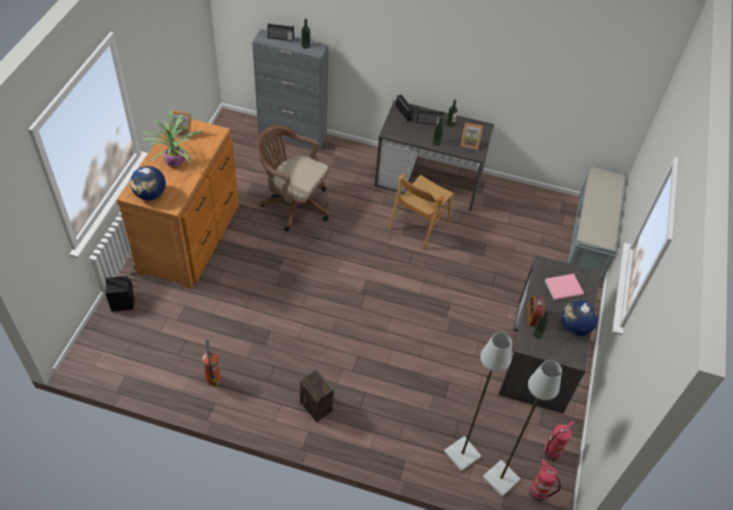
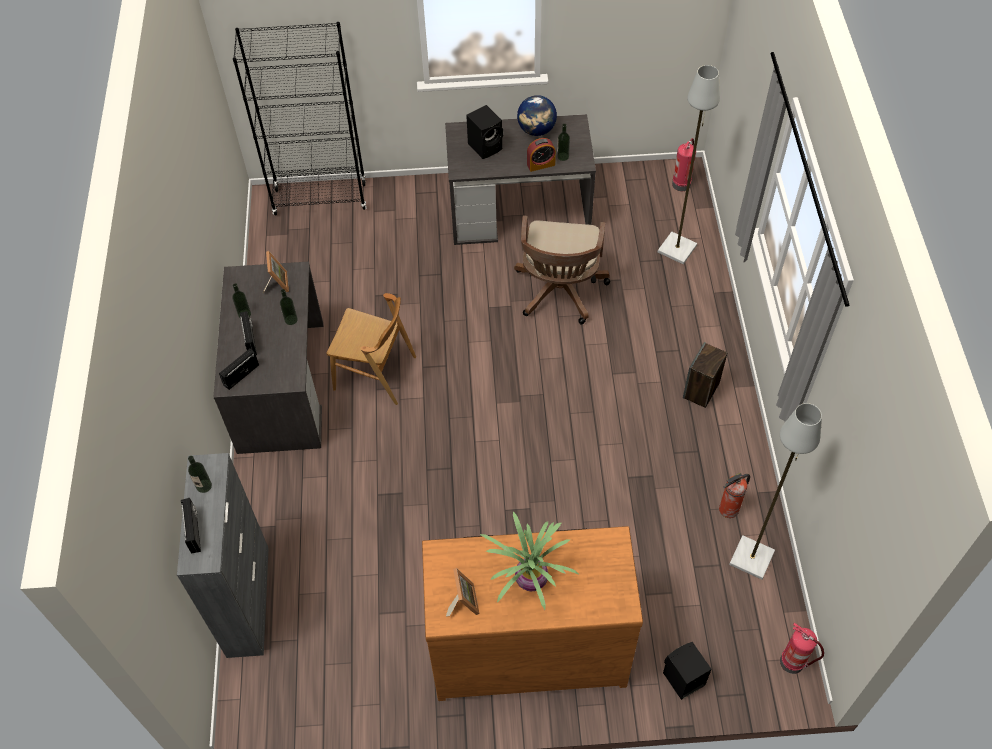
camera: 105 degrees left, 5 degrees up
globe [130,166,166,200] -> none
brown office chair [257,125,329,231] -> brown office chair moved to [514,215,610,324]
grey floor lamp [482,360,562,497] -> grey floor lamp moved to [729,403,822,580]
fire extinguisher [543,420,575,461] -> fire extinguisher moved to [780,623,824,674]
pink book [545,274,584,300] -> black speaker [466,105,503,159]
grey bench [568,167,627,282] -> black bookcase [233,22,366,215]

